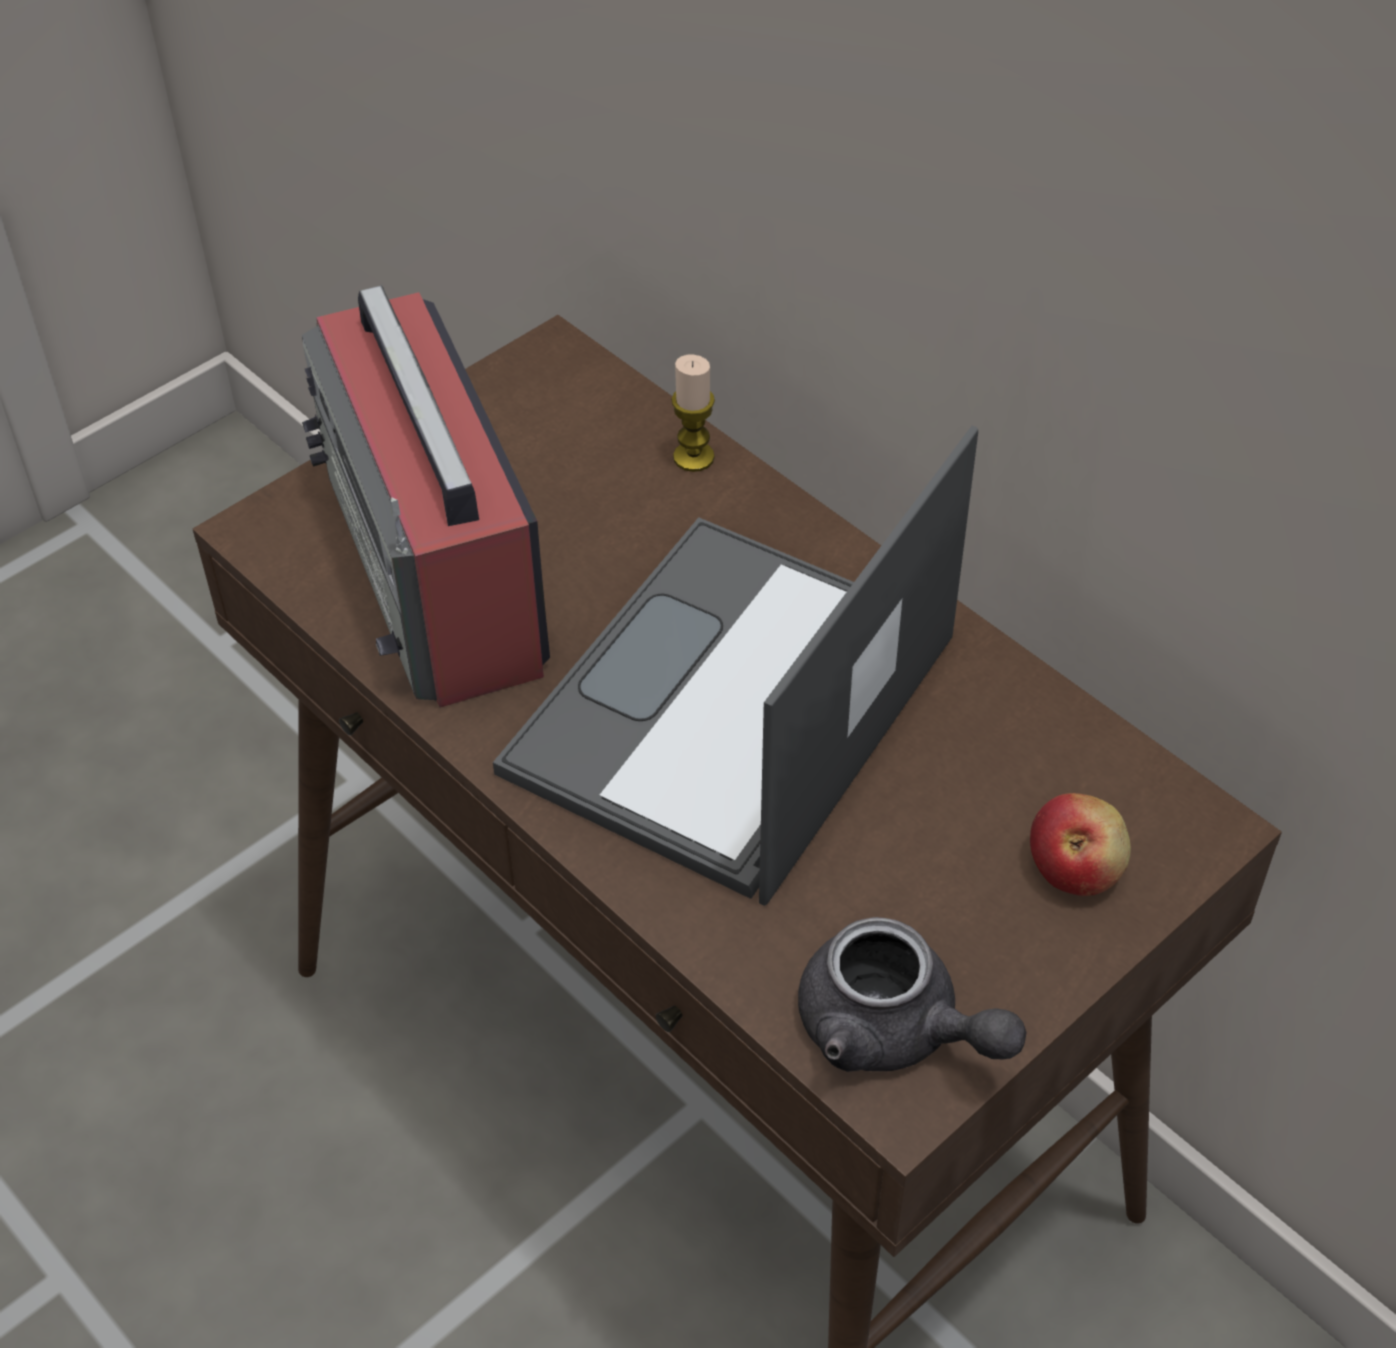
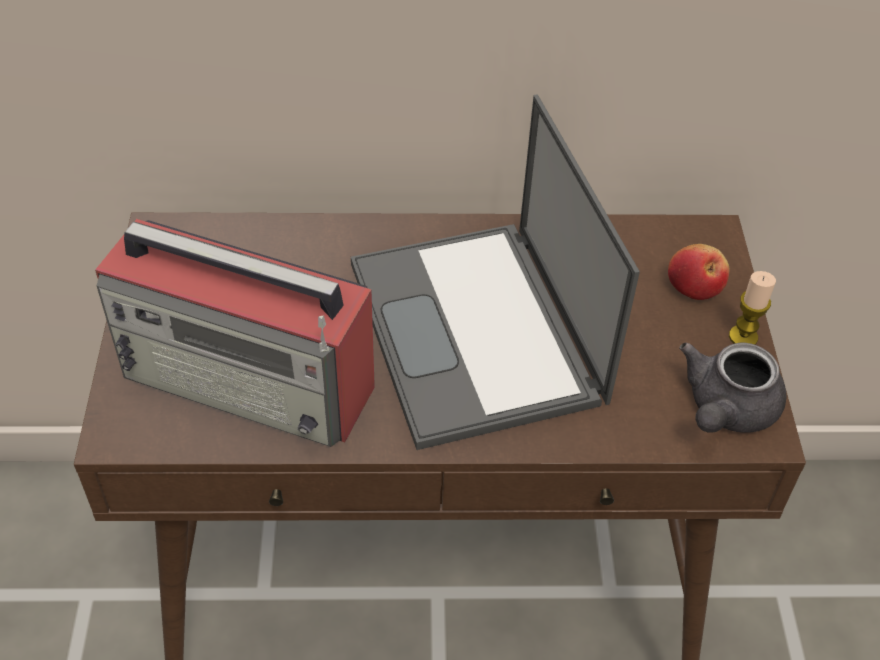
camera: 50 degrees left, 0 degrees up
candle [671,355,715,472] -> candle moved to [729,271,776,345]
grey teapot [798,917,1027,1072] -> grey teapot turned 135 degrees clockwise [679,343,786,433]

